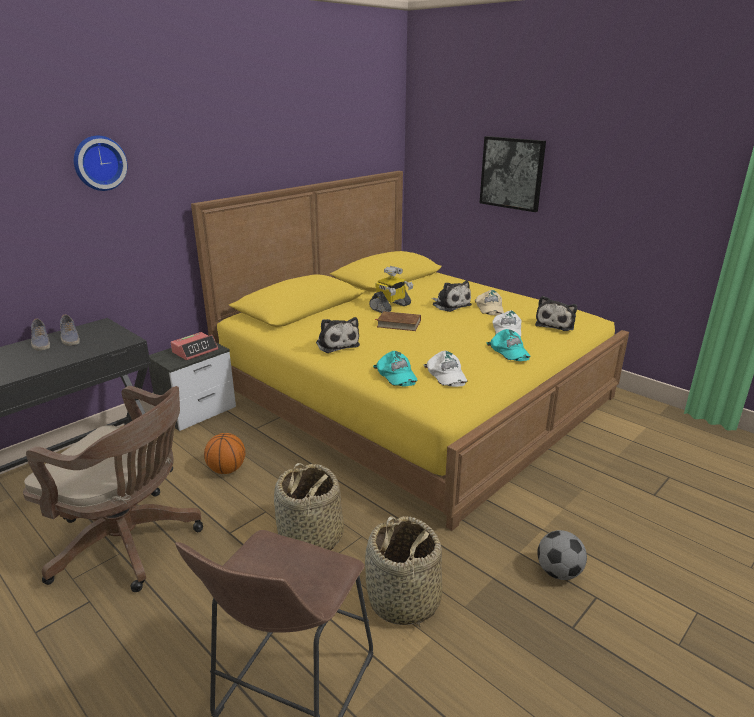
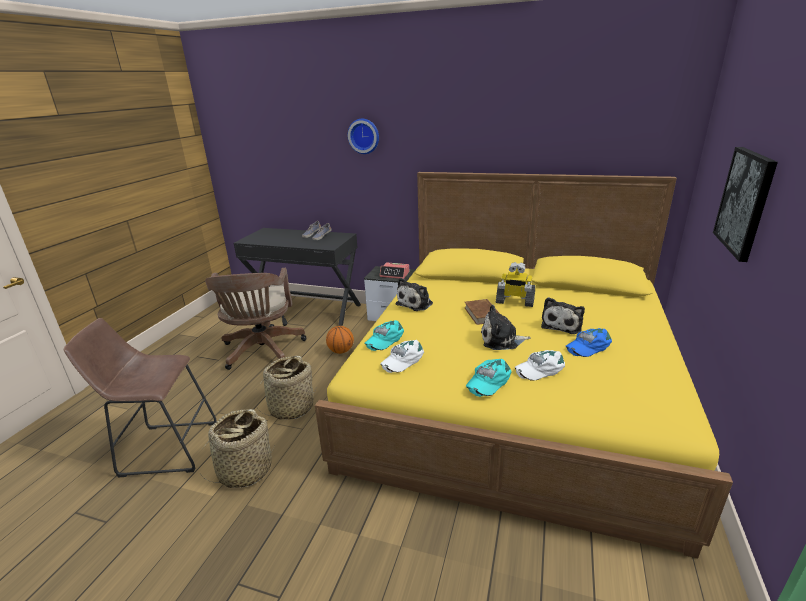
camera: 65 degrees right, 0 degrees up
beige cap [475,290,504,315] -> blue cap [566,328,612,357]
plush toy [535,296,577,331] -> plush toy moved to [481,305,531,350]
football [537,530,587,580] -> none

